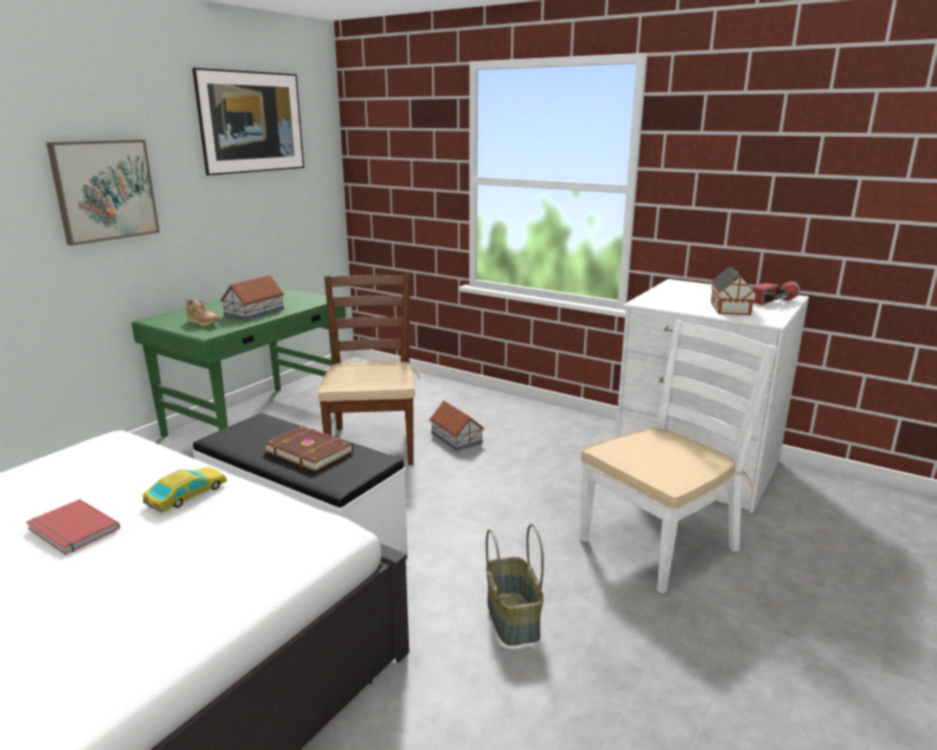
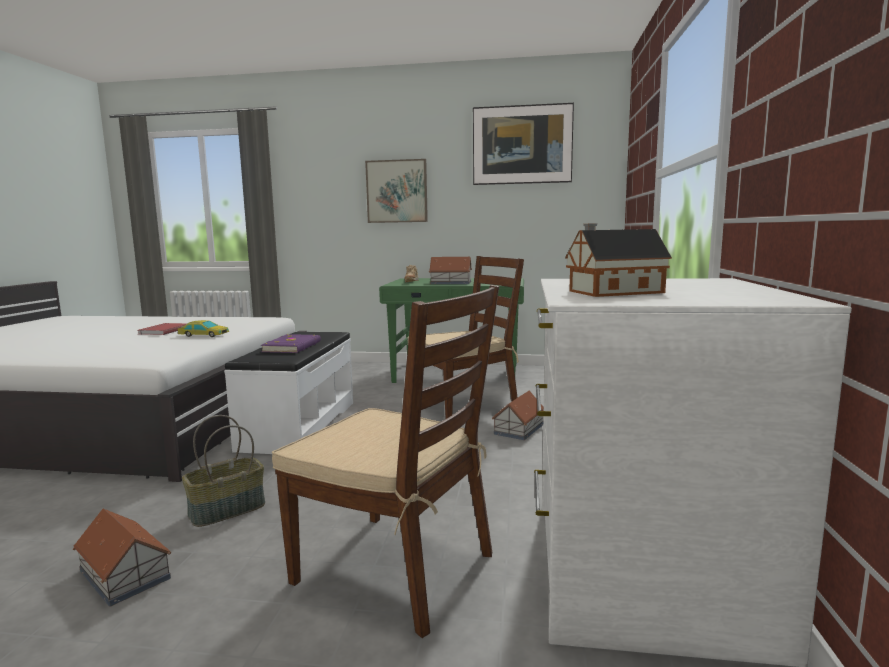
camera: 65 degrees right, 10 degrees down
brown book [264,426,354,472] -> purple book [261,334,321,353]
white chair [580,320,777,594] -> brown chair [272,285,499,638]
flashlight [752,281,800,305] -> none
none -> toy house [73,508,171,607]

